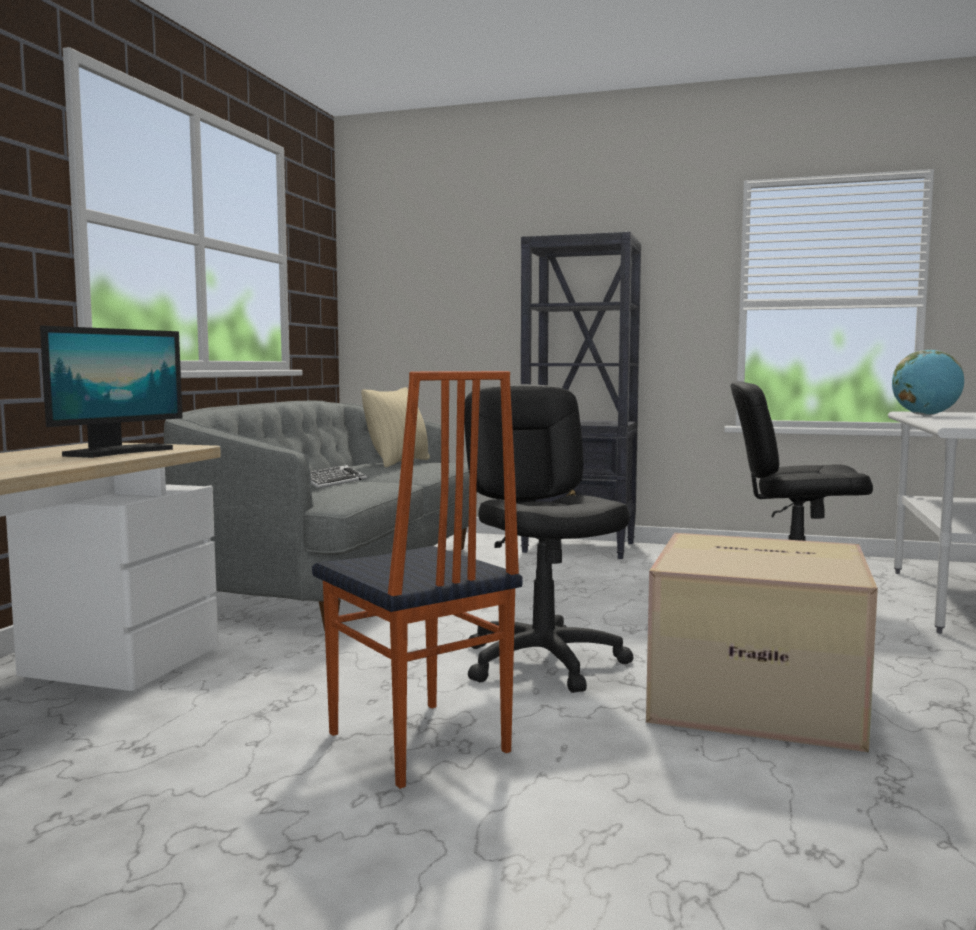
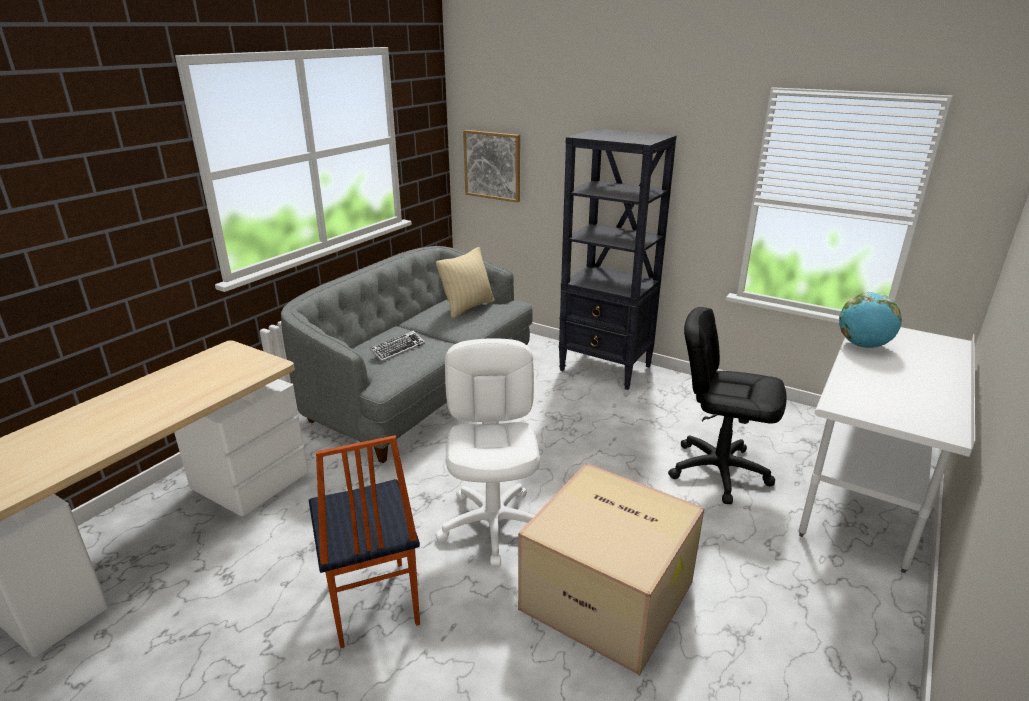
camera: 15 degrees right, 20 degrees up
monitor [40,326,182,458] -> none
black office chair [464,384,634,693] -> white office chair [435,338,540,567]
none -> picture [463,130,520,203]

